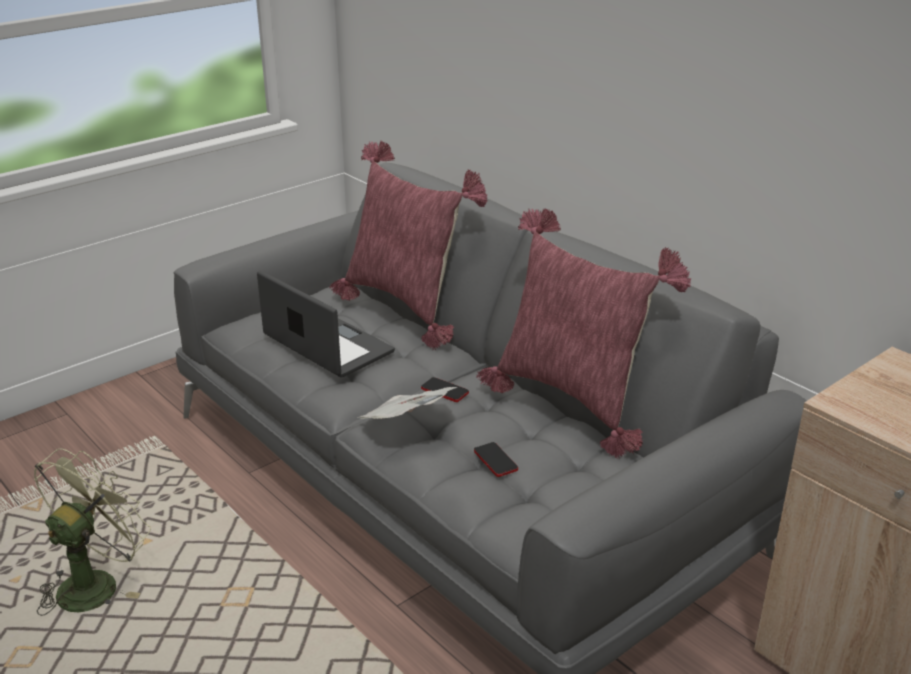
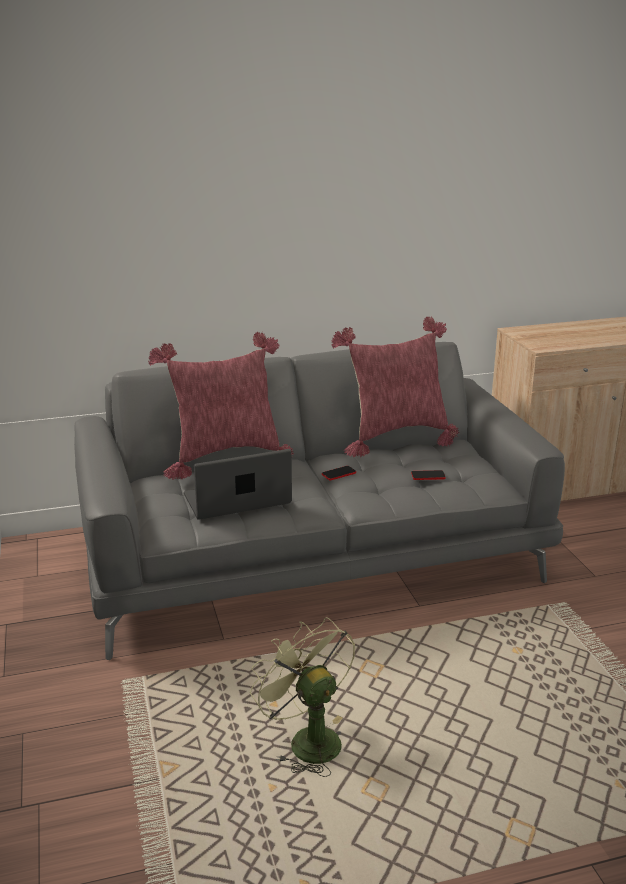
camera: 65 degrees left, 5 degrees down
newspaper [357,387,457,419] -> none

